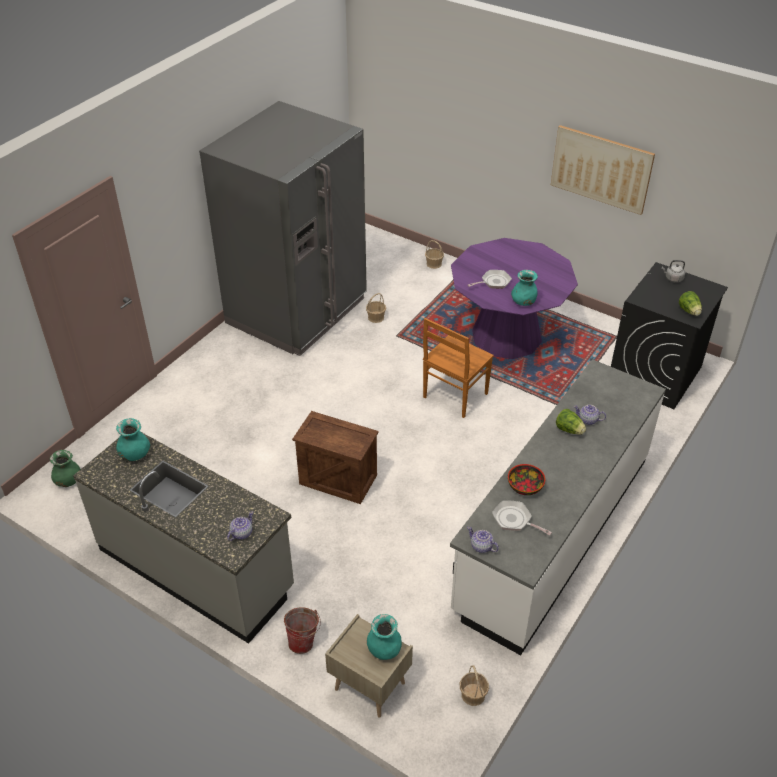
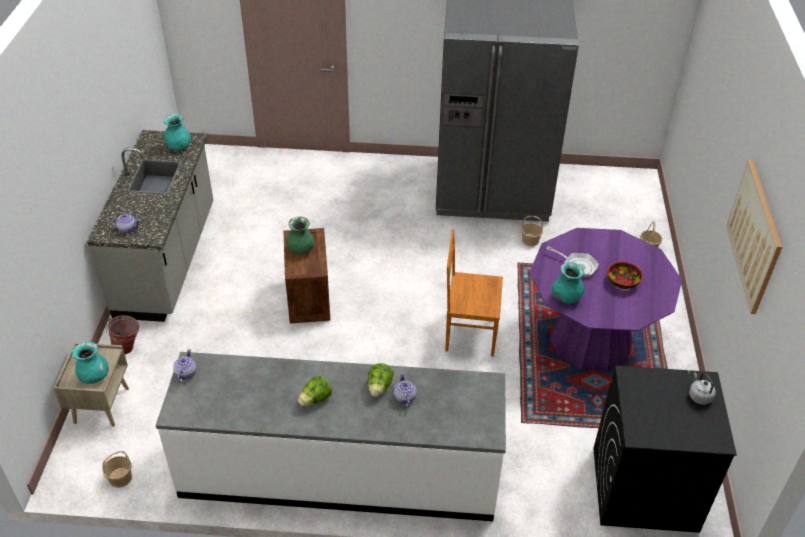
camera: 60 degrees right, 0 degrees up
green vase [50,450,80,487] -> green vase moved to [286,216,314,255]
frying pan [492,500,552,535] -> none
bowl [508,464,545,495] -> bowl moved to [608,261,643,289]
lettuce [679,291,702,316] -> lettuce moved to [298,376,332,406]

